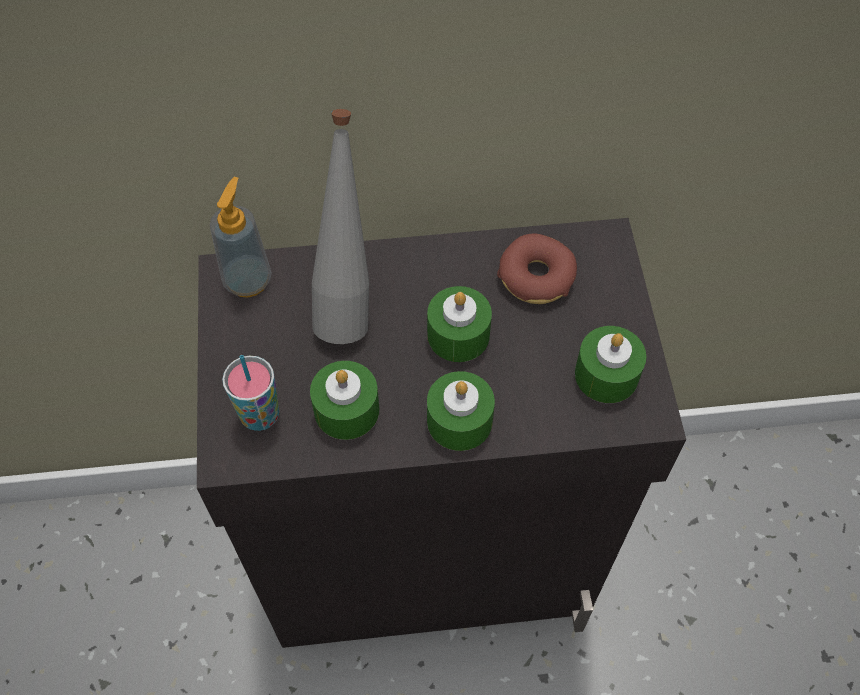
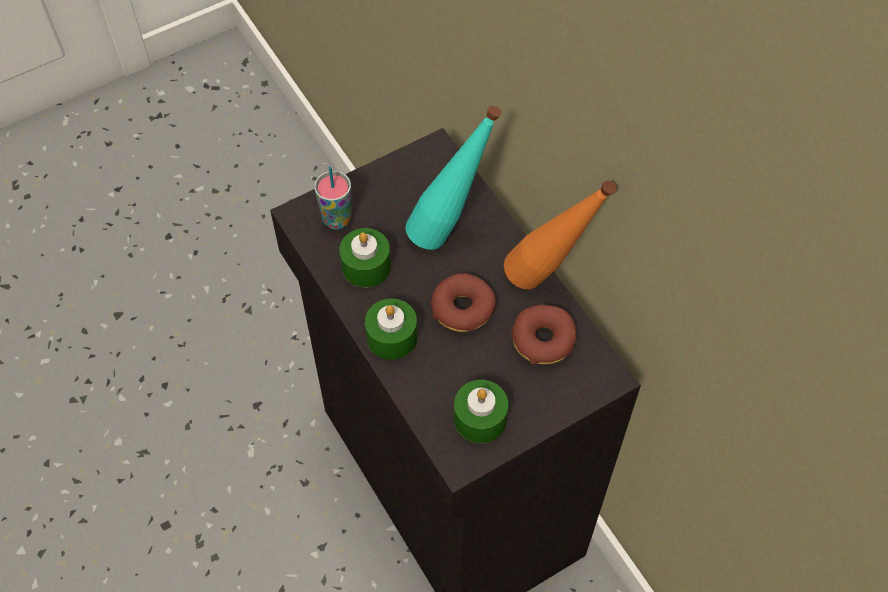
camera: 65 degrees right, 0 degrees up
soap dispenser [210,177,272,297] -> none
grey bottle [312,109,369,344] -> turquoise bottle [405,106,502,250]
green candle [427,286,492,362] -> donut [431,273,496,332]
none -> orange bottle [504,180,616,289]

